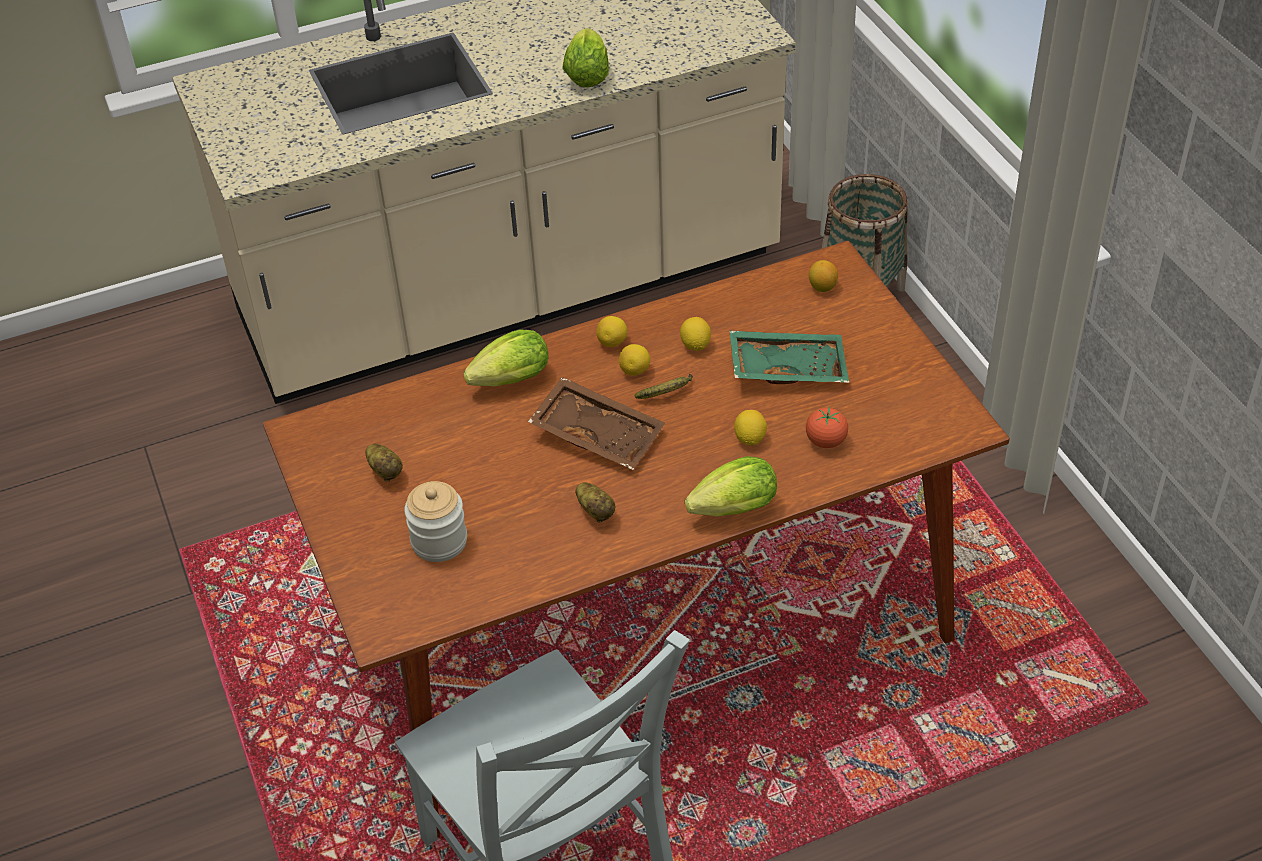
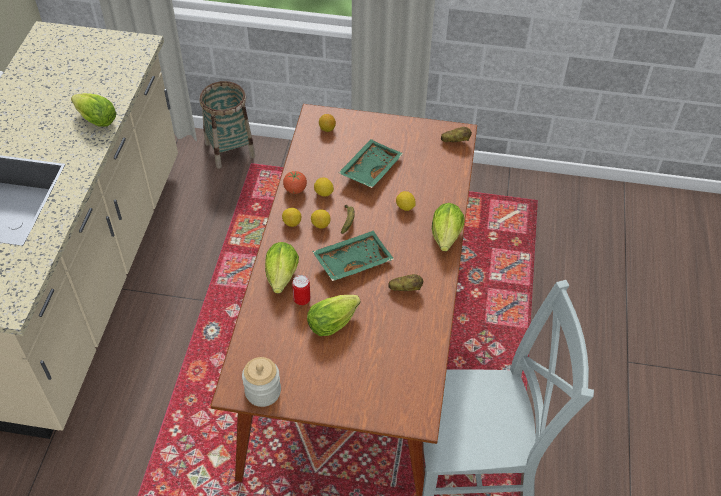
camera: 60 degrees left, 5 degrees up
potato [365,444,403,482] -> potato moved to [441,127,472,142]
jar [404,481,467,562] -> jar moved to [242,357,281,407]
brown tray [528,377,665,470] -> green tray [312,231,394,281]
tomato [806,407,848,448] -> tomato moved to [283,171,307,194]
none -> can [292,275,310,305]
none -> lettuce [307,295,361,336]

